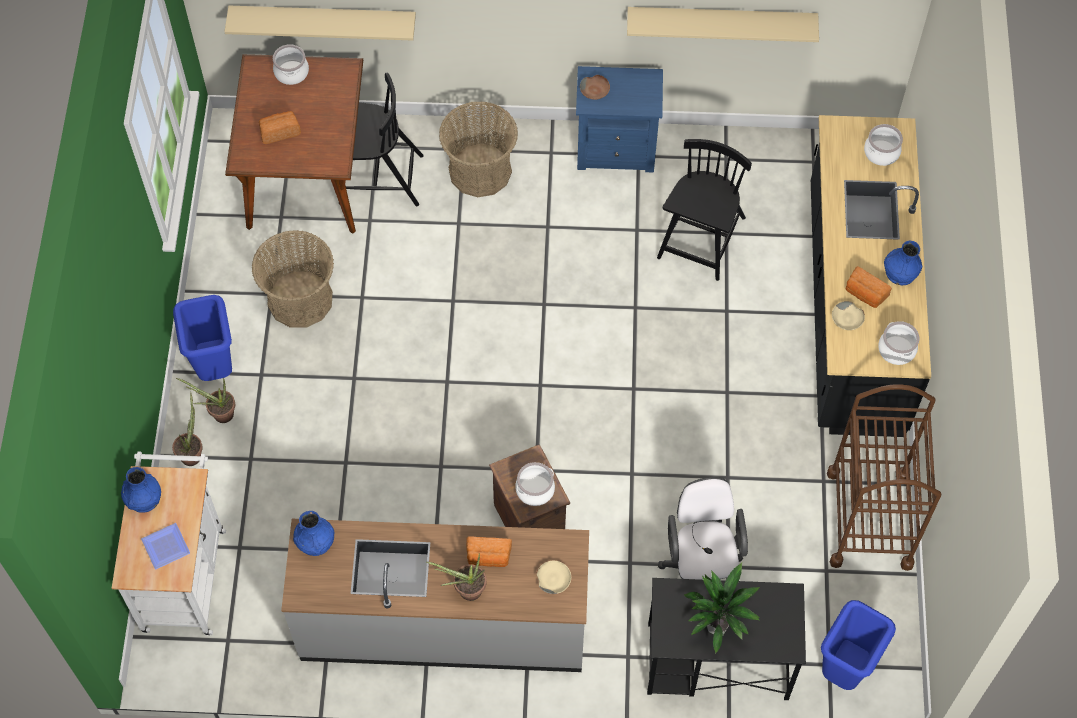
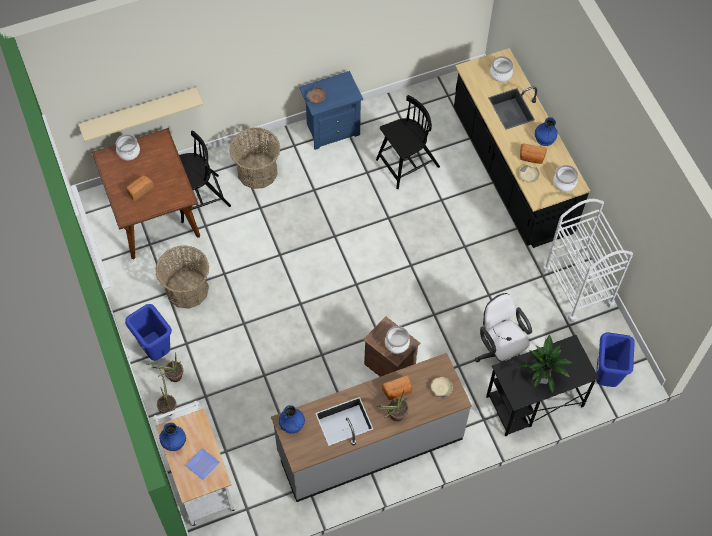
camera: 25 degrees left, 0 degrees up
beige shelf [627,7,819,42] -> none
black chair [657,139,752,281] -> black chair turned 60 degrees clockwise [376,95,440,189]
brown cart [827,384,942,571] -> white cart [542,199,633,322]

